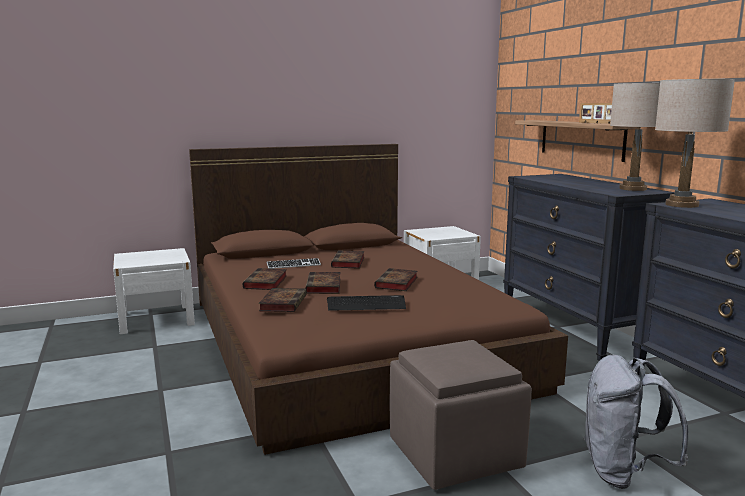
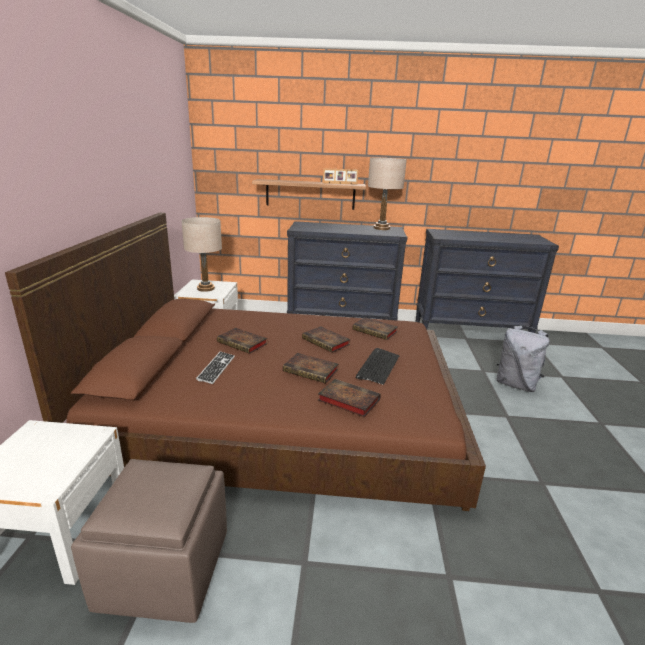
camera: 65 degrees left, 10 degrees up
book [243,268,287,290] -> book moved to [352,317,398,340]
brown ottoman [390,340,532,490] -> brown ottoman moved to [71,459,227,623]
beige table lamp [655,79,735,208] -> beige table lamp moved to [181,217,222,292]

